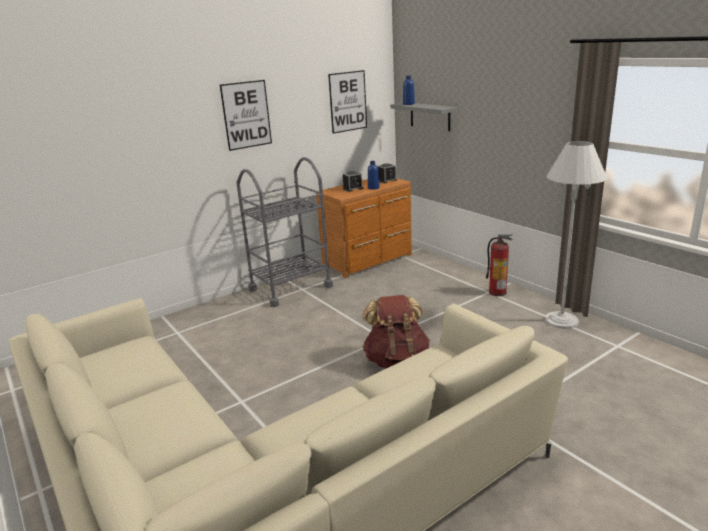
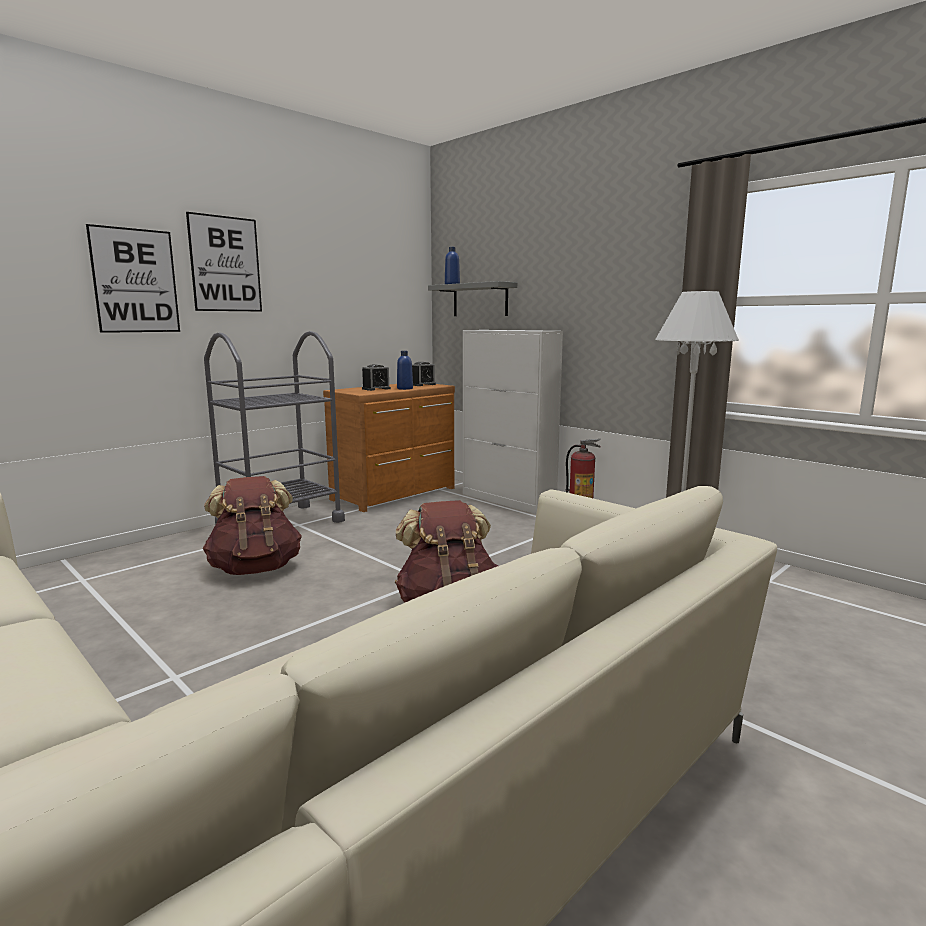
camera: 10 degrees left, 10 degrees down
picture [328,70,367,134] -> picture moved to [86,224,180,333]
none -> brown backpack [203,476,302,575]
none -> white cabinet [463,330,563,514]

